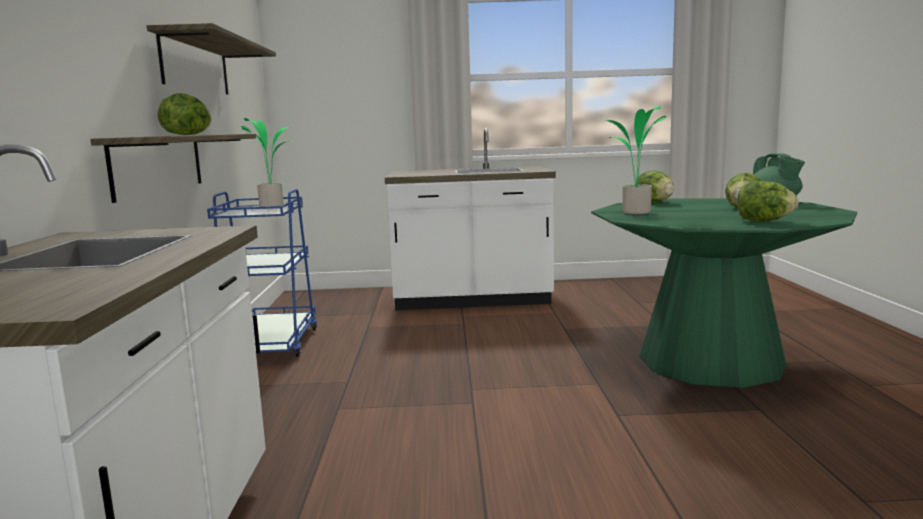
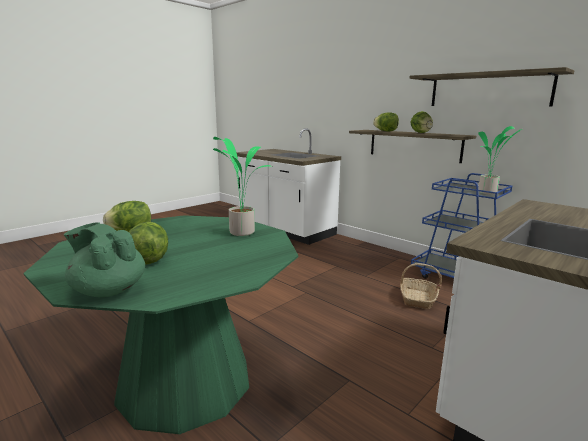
camera: 135 degrees right, 5 degrees up
lettuce [635,170,674,202] -> lettuce moved to [373,112,399,132]
none -> basket [400,263,442,309]

